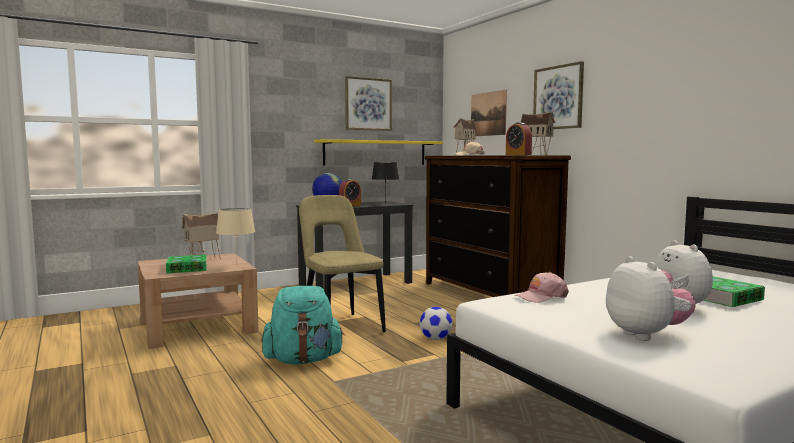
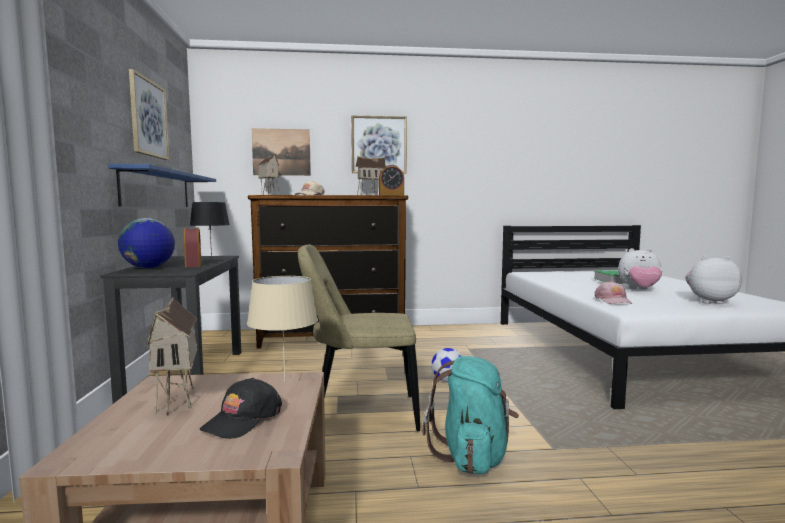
camera: 65 degrees left, 0 degrees up
book [166,255,207,273] -> black cap [199,378,282,439]
yellow shelf [314,139,443,165] -> blue shelf [108,164,216,207]

